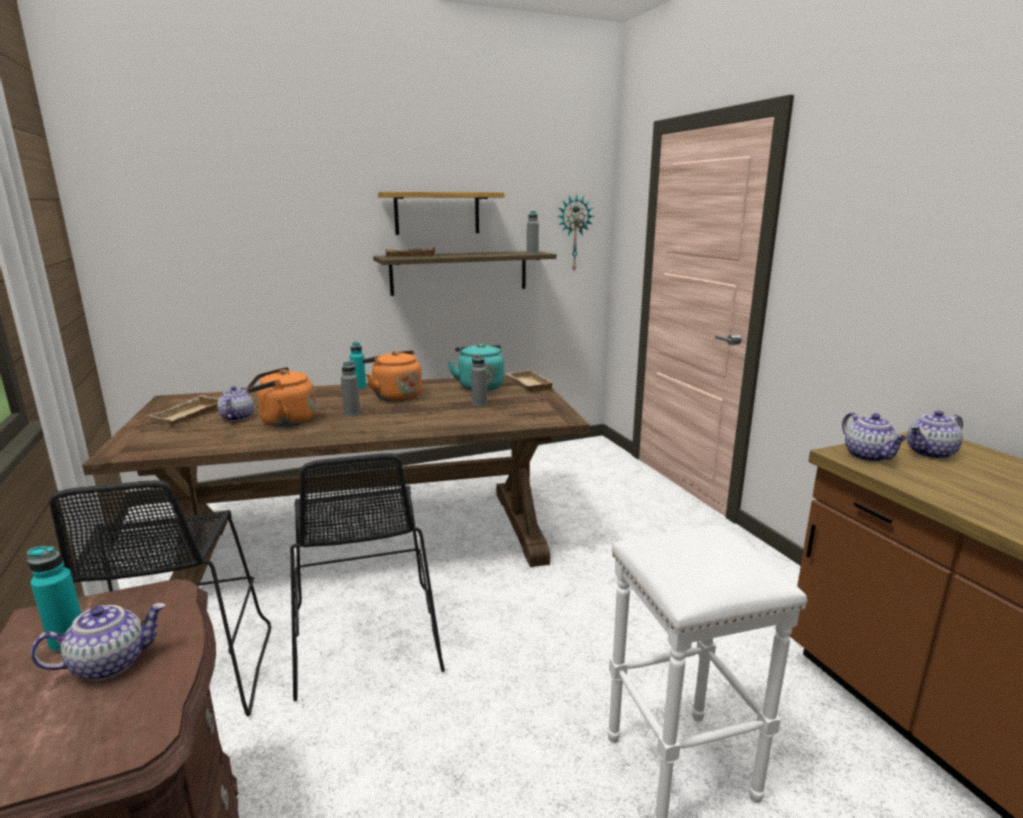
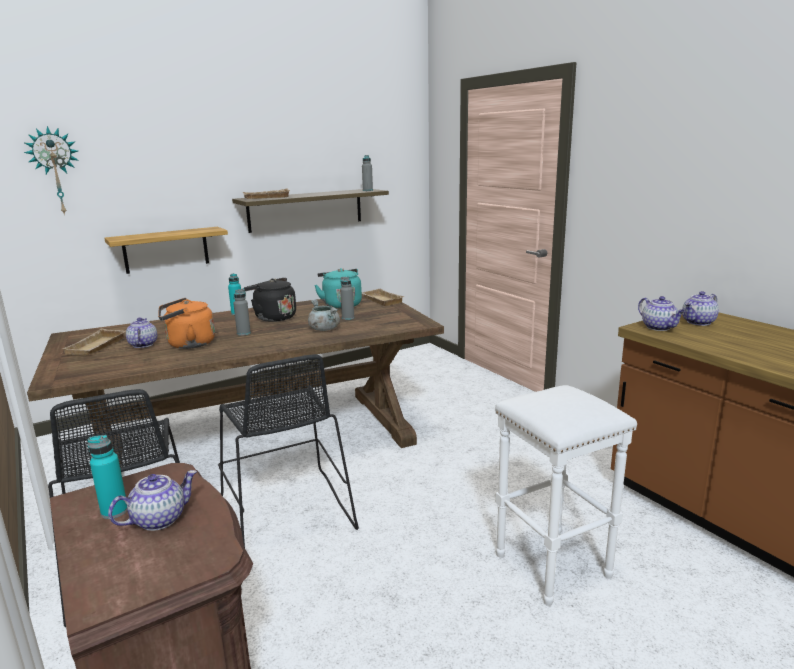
camera: 10 degrees left, 0 degrees up
orange kettle [362,350,422,402] -> black kettle [244,278,296,322]
shelf [378,192,504,235] -> shelf moved to [104,227,228,274]
wall clock [557,194,594,271] -> wall clock moved to [24,126,79,216]
none -> grey cooking pot [308,300,340,331]

